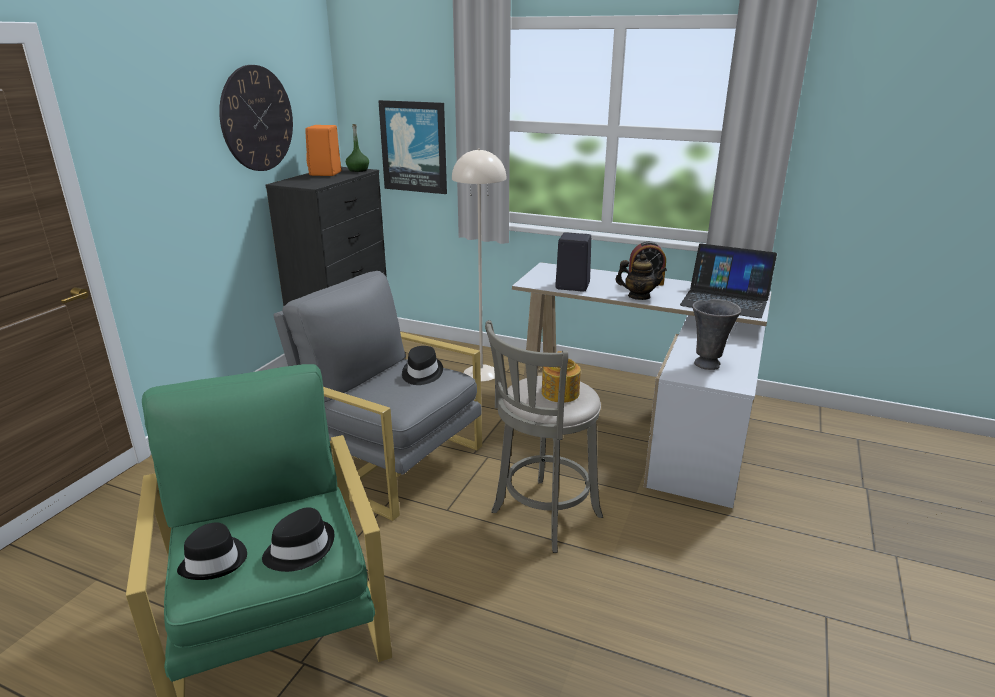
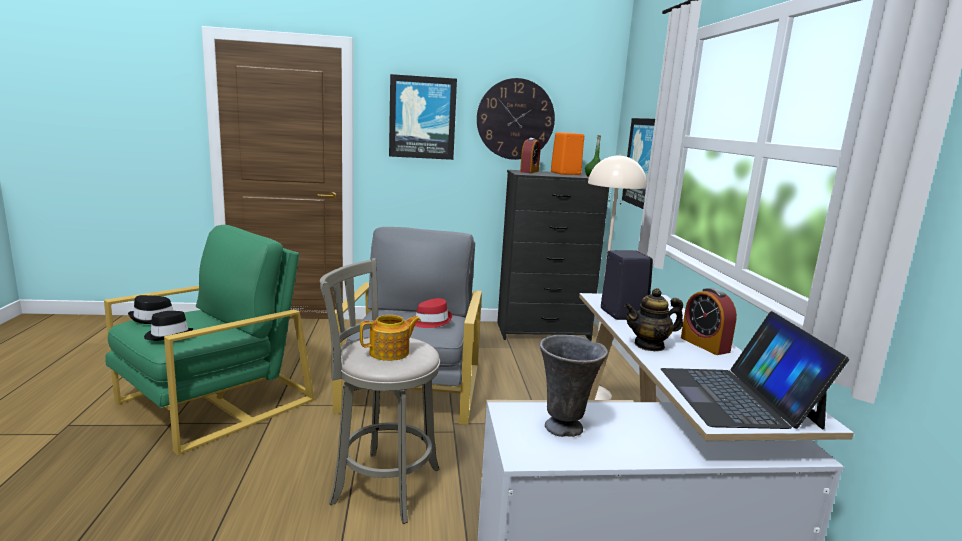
camera: 60 degrees right, 10 degrees down
black hat [402,346,443,385] -> red hat [415,298,452,328]
teapot [615,254,667,300] -> teapot turned 90 degrees clockwise [624,288,683,351]
none -> picture [389,74,457,160]
none -> alarm clock [520,138,540,173]

